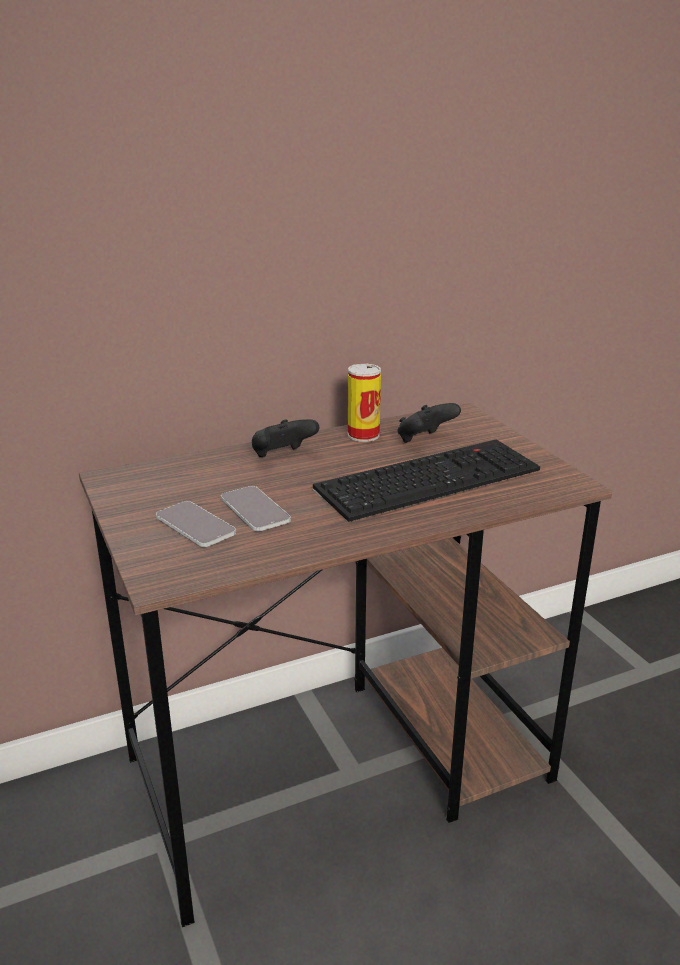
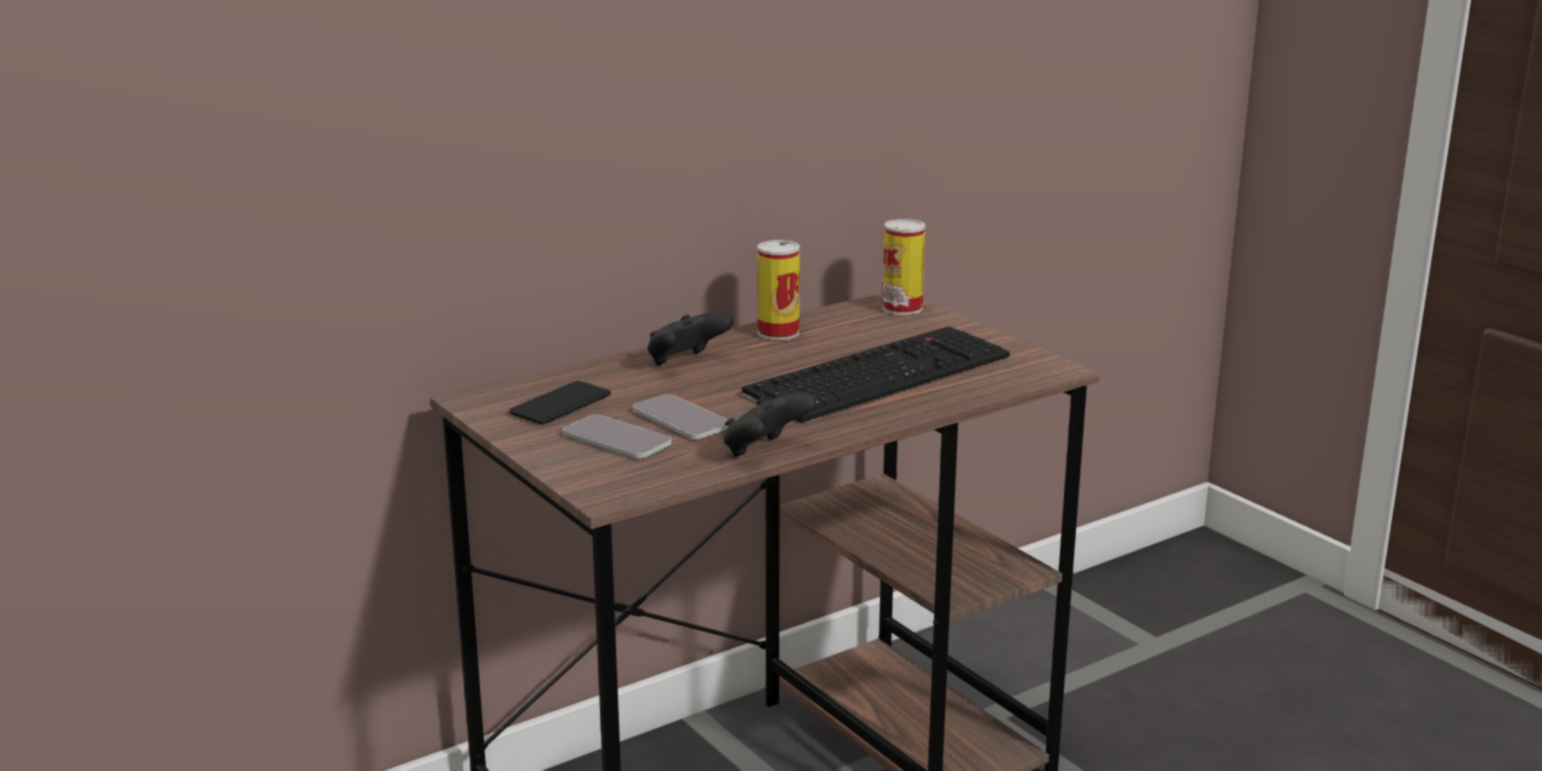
camera: 10 degrees left, 5 degrees down
black game controller [397,403,461,443] -> black game controller moved to [723,392,816,457]
none -> phone [509,381,611,424]
none -> can [882,219,925,315]

